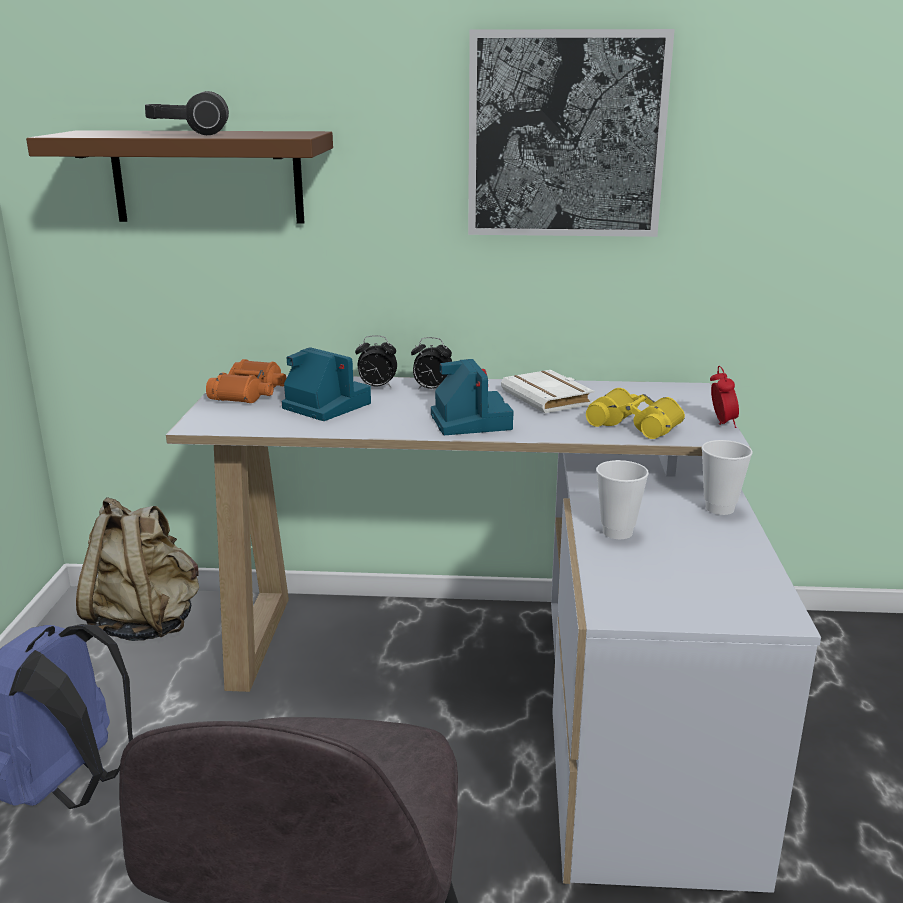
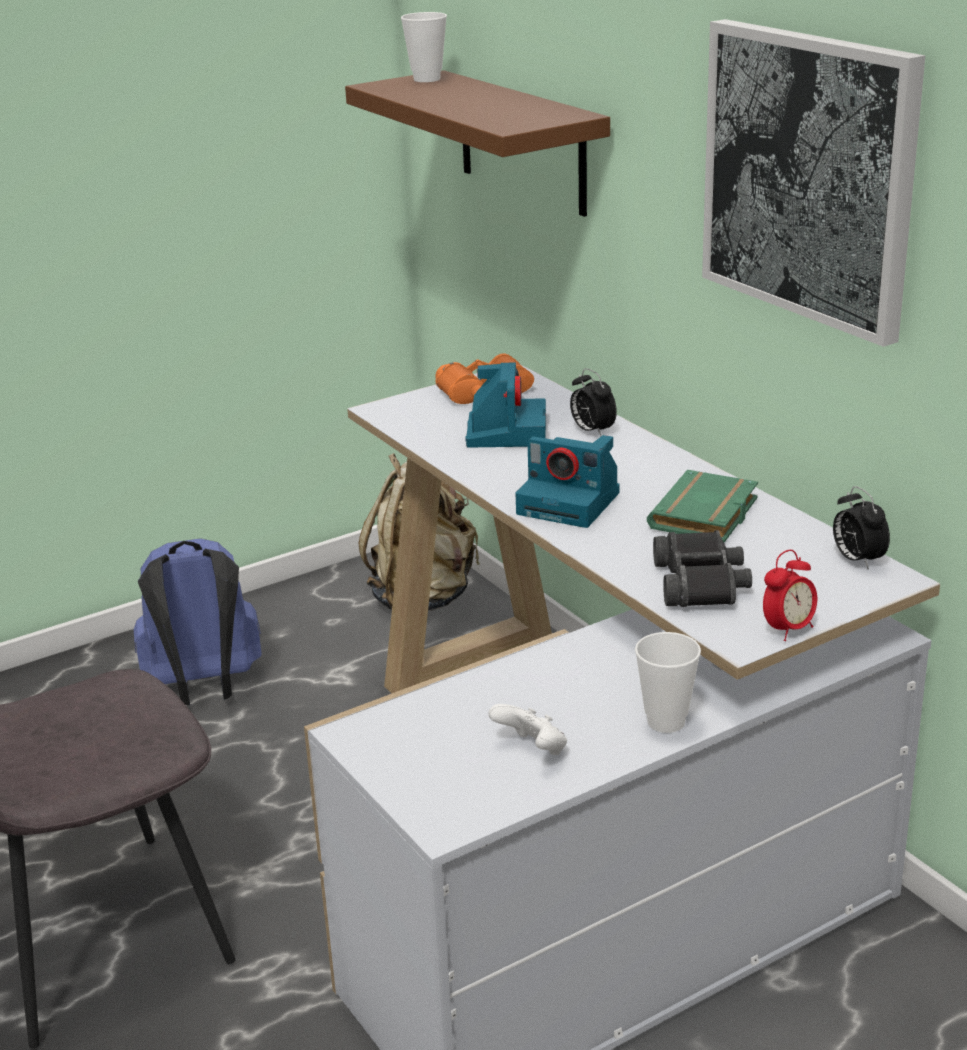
camera: 55 degrees right, 5 degrees up
headphones [145,91,229,135] -> none
alarm clock [411,337,452,390] -> alarm clock moved to [833,486,890,570]
camera [431,359,514,435] -> camera turned 75 degrees clockwise [515,435,620,528]
white book [501,370,595,413] -> green book [647,470,758,543]
yellow binoculars [586,388,685,439] -> black binoculars [653,530,752,607]
cup [596,460,649,539] -> cup moved to [401,12,447,82]
none -> white game controller [488,704,567,755]

